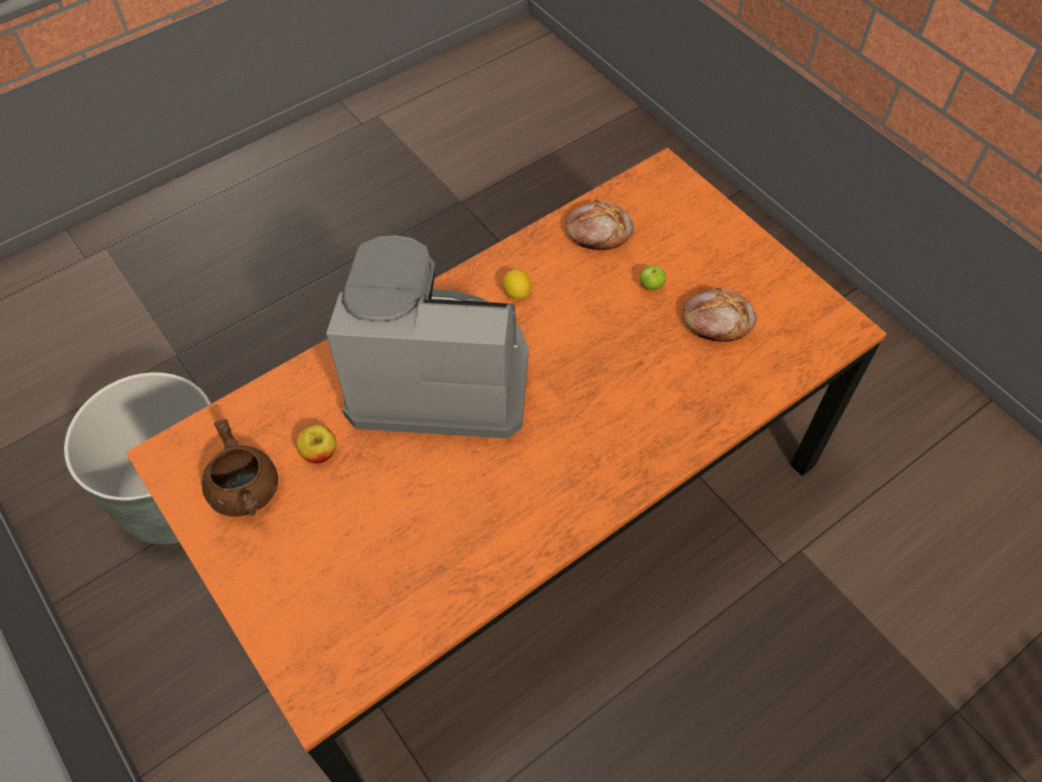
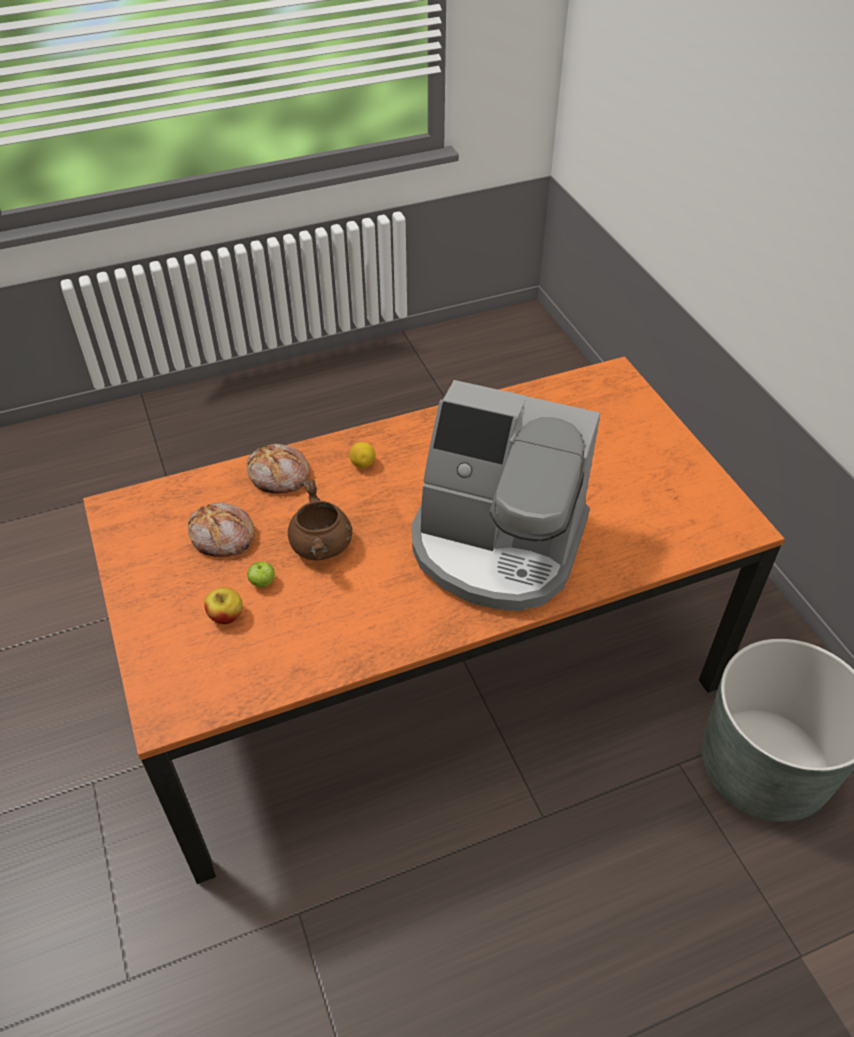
camera: 165 degrees left, 10 degrees down
brown cooking pot [202,419,278,517] -> brown cooking pot moved to [288,480,352,560]
apple [296,424,336,463] -> apple moved to [204,587,243,624]
lemon [502,269,531,299] -> lemon moved to [349,442,375,468]
bread [565,200,634,250] -> bread moved to [247,444,310,493]

